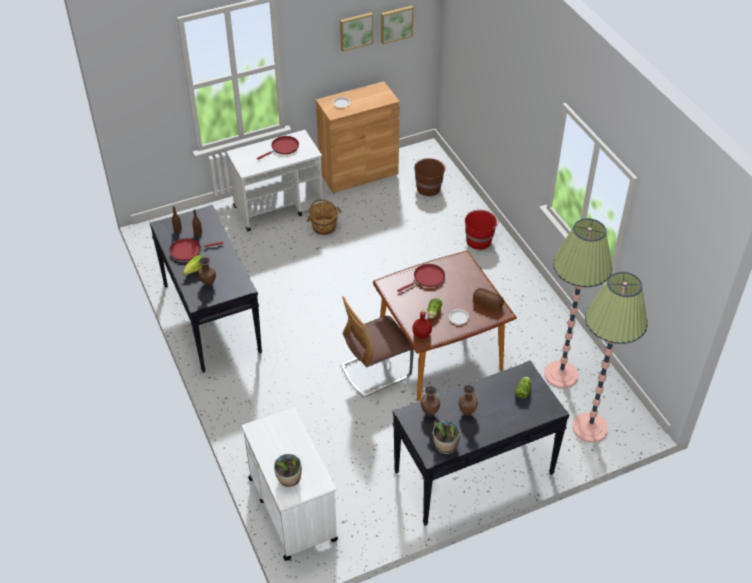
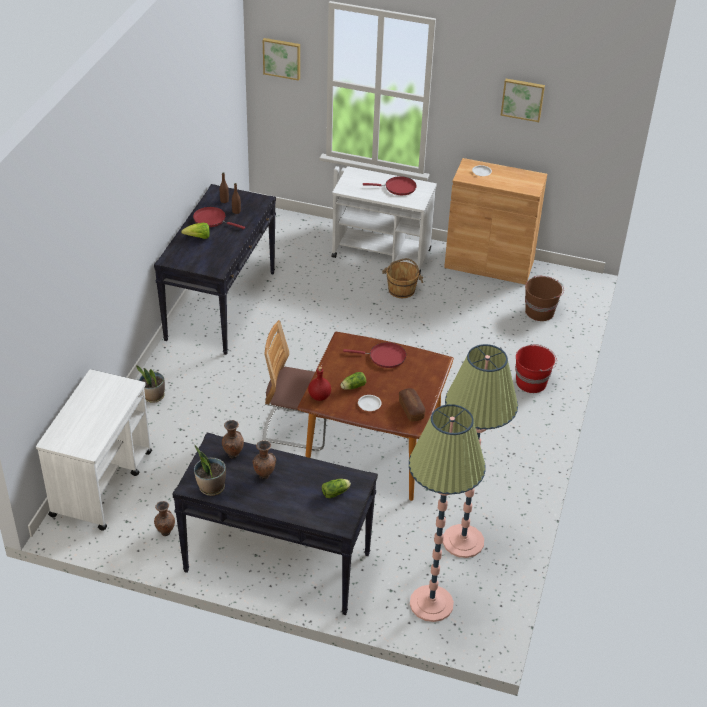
camera: 40 degrees right, 5 degrees down
brown vase [198,257,216,287] -> brown vase moved to [154,501,175,536]
potted plant [274,454,302,487] -> potted plant moved to [136,365,165,403]
picture [381,5,414,44] -> picture moved to [263,38,300,81]

